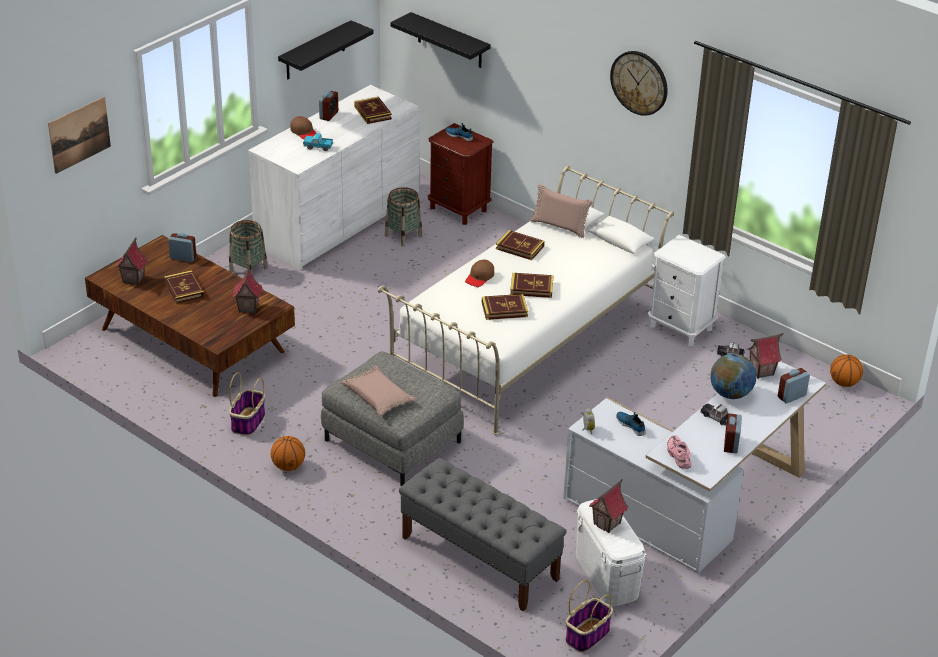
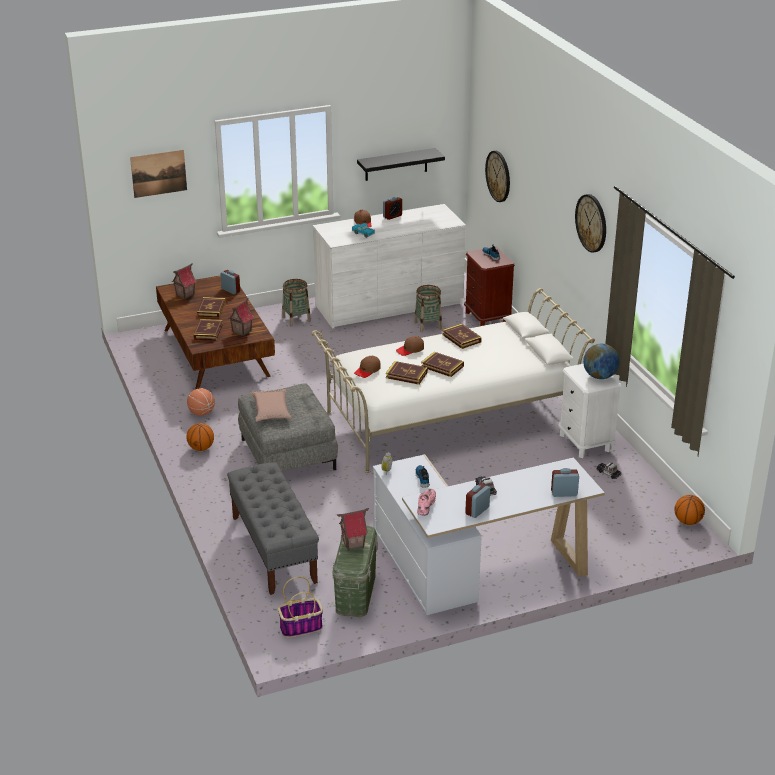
camera: 30 degrees right, 5 degrees down
basket [229,372,265,436] -> basketball [187,388,215,416]
book [354,97,392,124] -> book moved to [193,319,223,341]
black shelf [391,12,491,68] -> wall clock [485,151,510,202]
beige pillow [530,184,593,238] -> none
white storage box [576,499,646,607] -> green storage box [332,526,378,617]
globe [710,354,756,399] -> globe moved to [583,344,619,379]
toy house [747,333,784,379] -> none
none -> brown cap [354,356,381,378]

